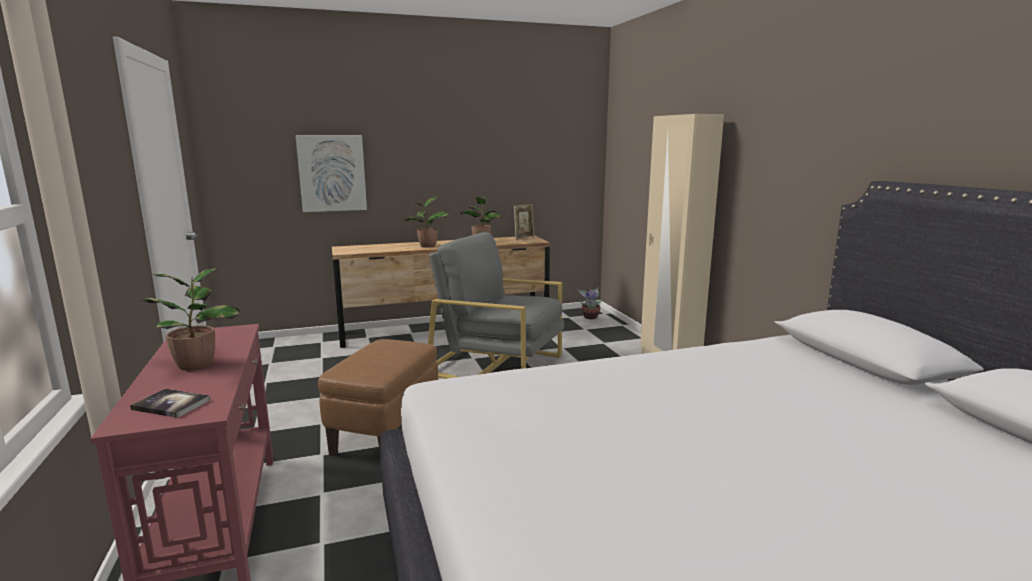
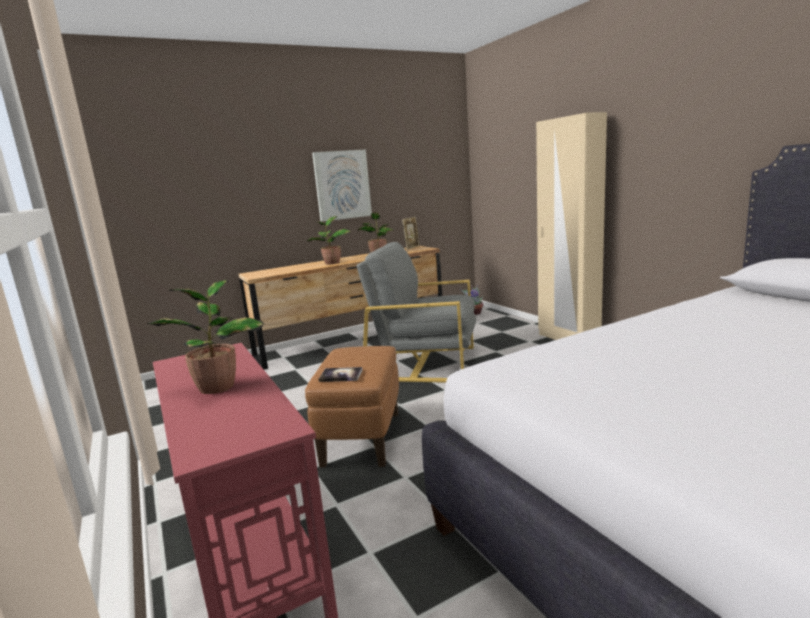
camera: 10 degrees left, 0 degrees up
book [130,389,210,418] -> book moved to [318,367,362,382]
picture [295,135,367,212] -> picture moved to [312,150,372,222]

